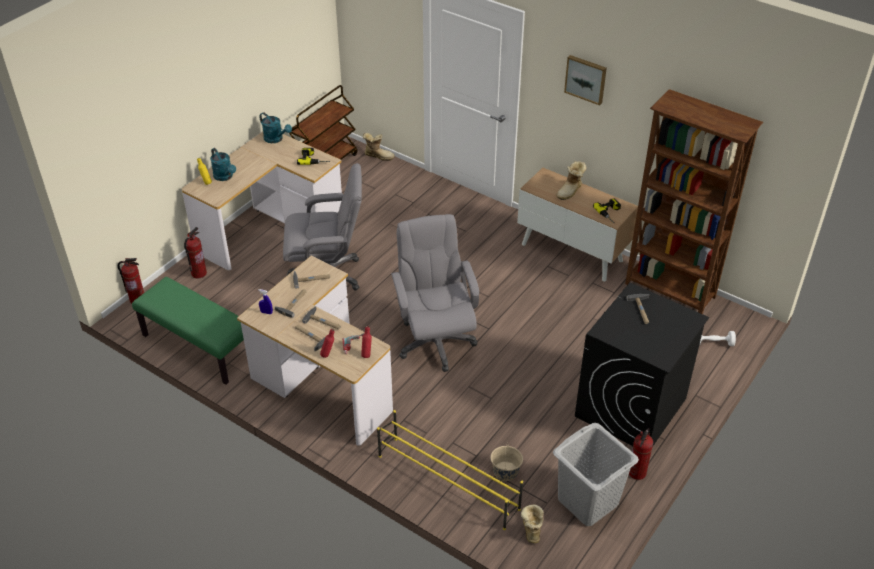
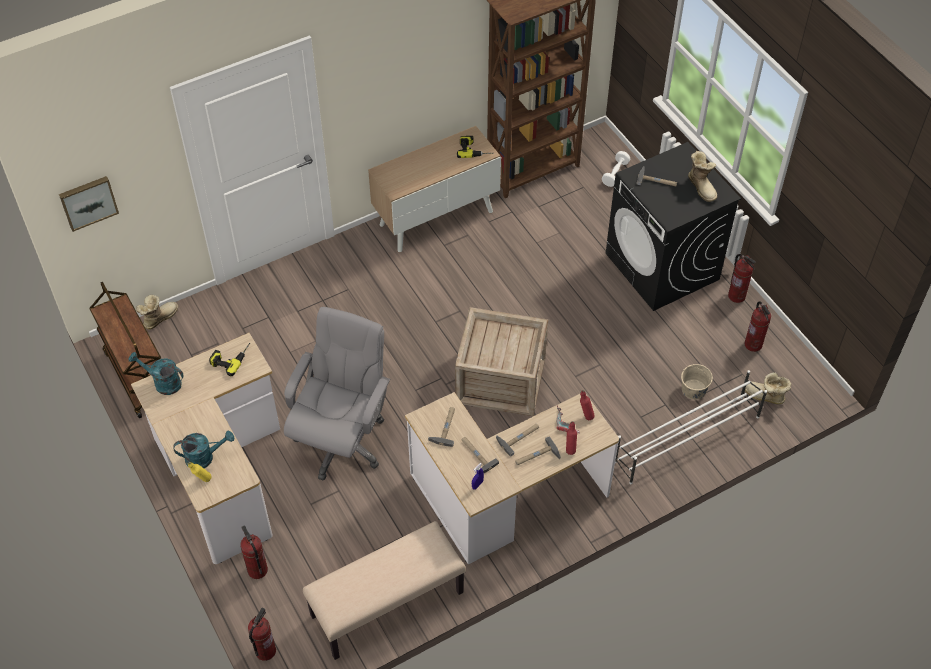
camera: 65 degrees left, 10 degrees up
green bench [132,277,244,385] -> beige bench [303,521,466,660]
turquoise watering can [260,112,292,143] -> turquoise watering can turned 135 degrees counterclockwise [128,352,184,395]
yellow shoe rack [377,410,523,530] -> white shoe rack [615,370,767,484]
grey office chair [391,214,479,372] -> crate [455,307,549,416]
grey laundry basket [553,423,639,526] -> fire extinguisher [744,301,771,352]
boot [556,161,587,200] -> boot moved to [688,151,717,202]
picture [564,55,607,105] -> picture moved to [59,176,119,232]

